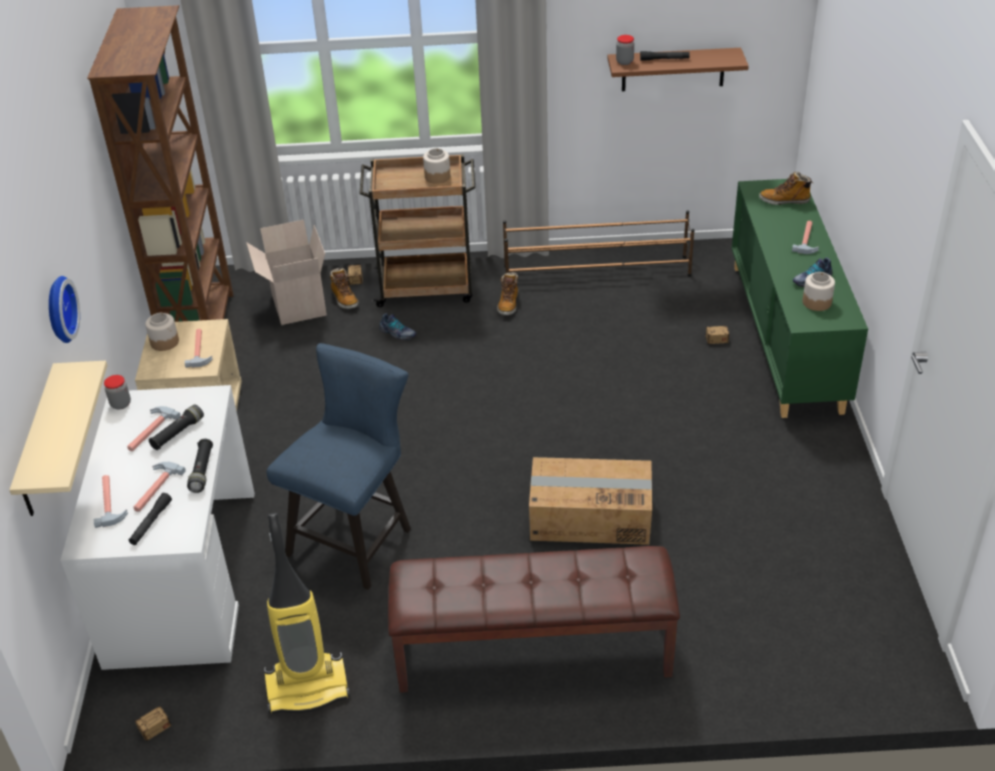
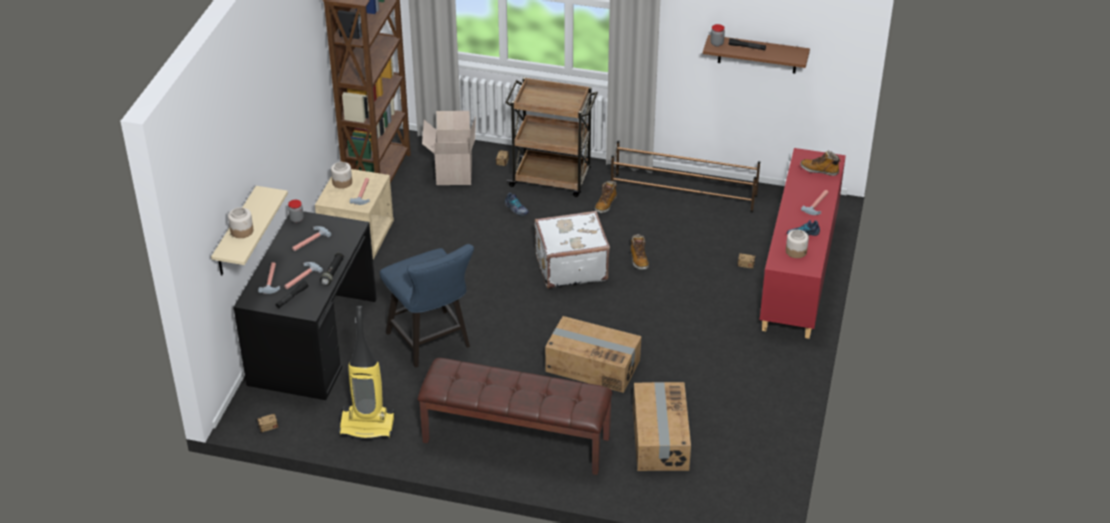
camera: 15 degrees right, 0 degrees up
wall clock [49,276,80,343] -> none
white desk [60,385,255,670] -> black desk [233,211,377,400]
black flashlight [149,405,204,450] -> none
blue chair [267,343,411,590] -> blue chair turned 105 degrees clockwise [380,244,474,368]
boot [330,268,358,309] -> boot moved to [630,234,649,270]
jar [423,148,450,184] -> jar moved to [228,207,253,238]
green cabinet [731,179,868,418] -> red cabinet [759,148,846,339]
none -> white suitcase [534,211,610,289]
none -> cardboard box [633,382,691,471]

